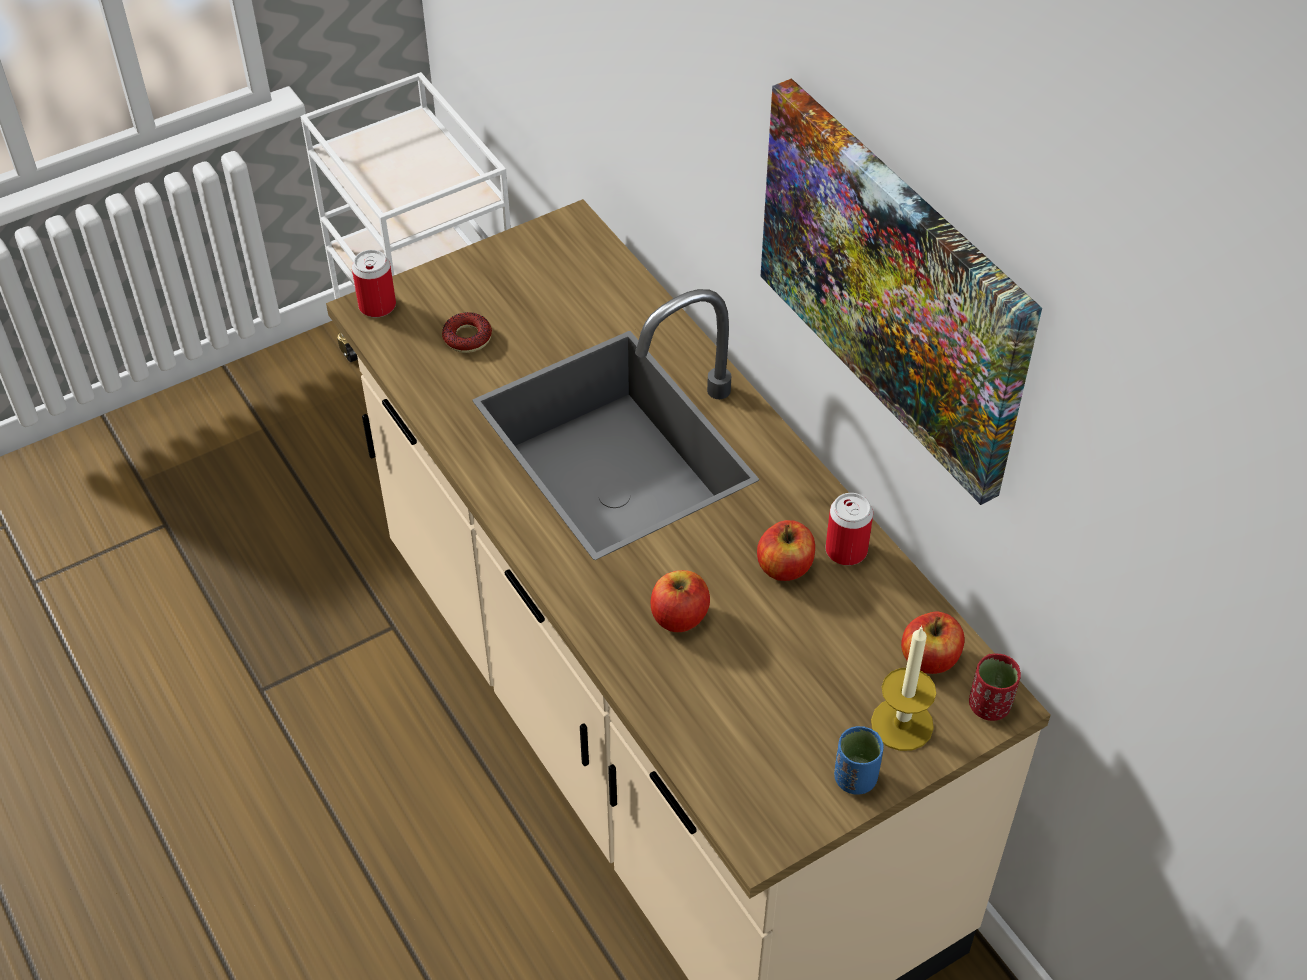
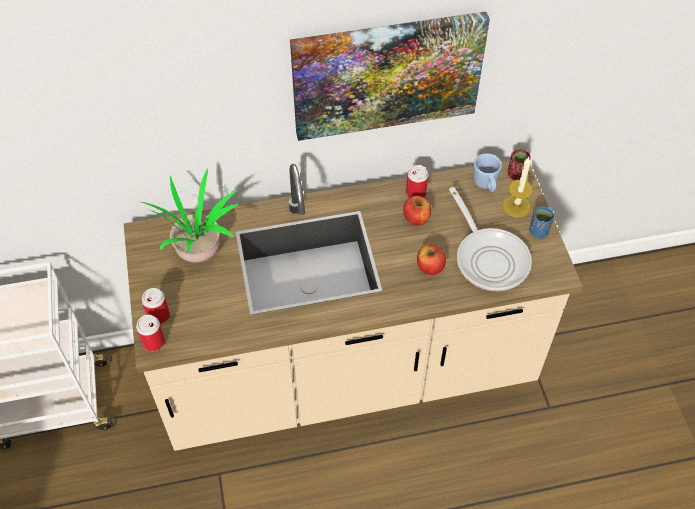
camera: 70 degrees left, 5 degrees up
donut [442,312,492,353] -> none
apple [901,612,965,674] -> blue mug [473,153,502,192]
none -> potted plant [142,169,239,263]
none -> can [142,288,170,324]
none -> frying pan [449,187,532,291]

